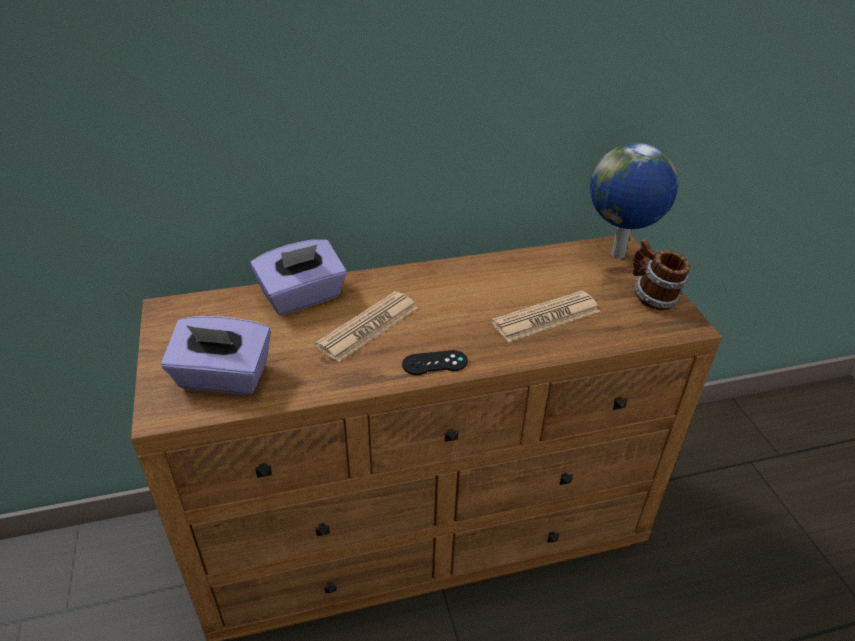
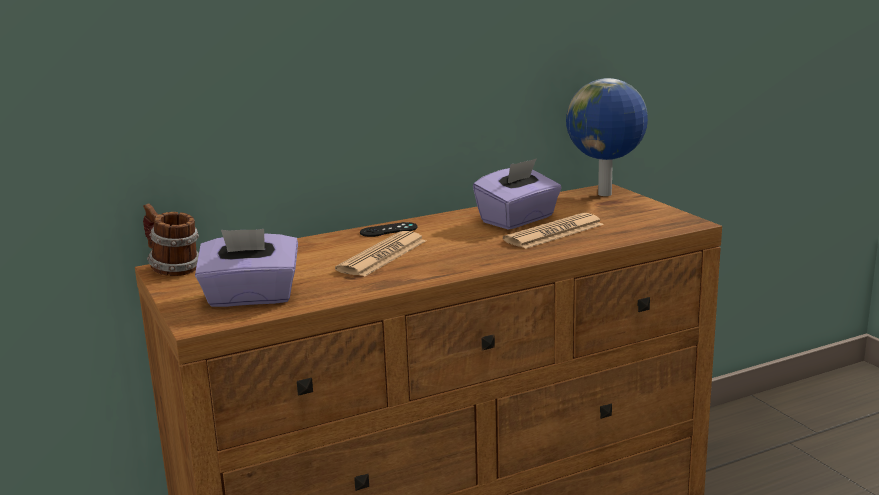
camera: 10 degrees left, 20 degrees down
purple tissue box [250,239,347,315] -> purple tissue box moved to [473,158,562,230]
black game controller [402,350,468,375] -> black game controller moved to [360,222,417,237]
mug [632,239,690,311] -> mug moved to [143,203,199,276]

